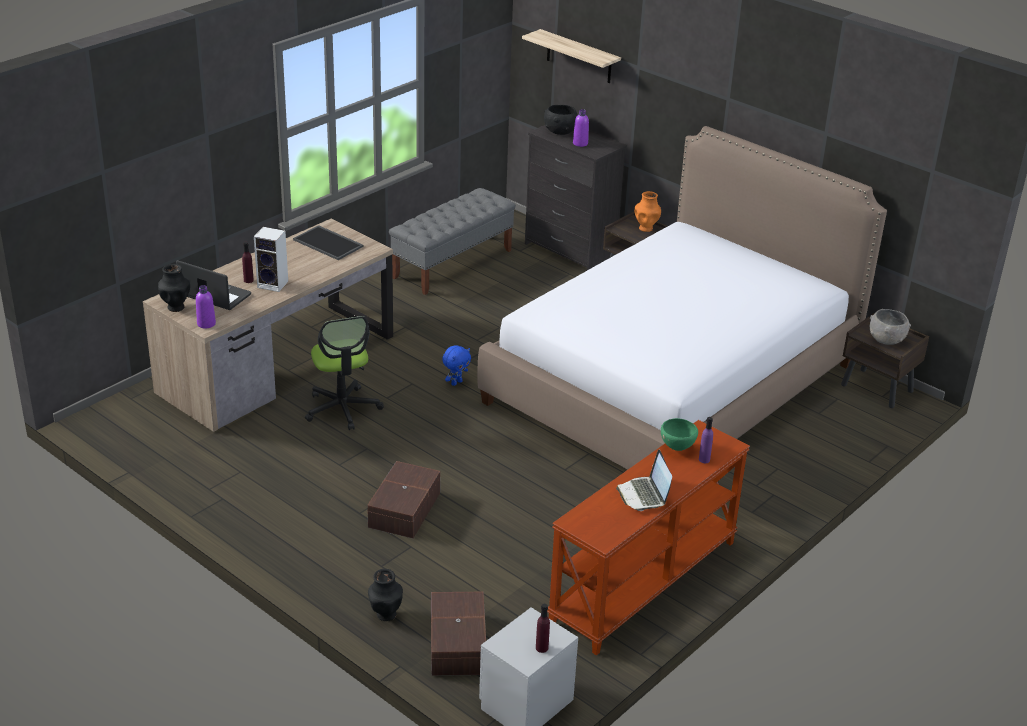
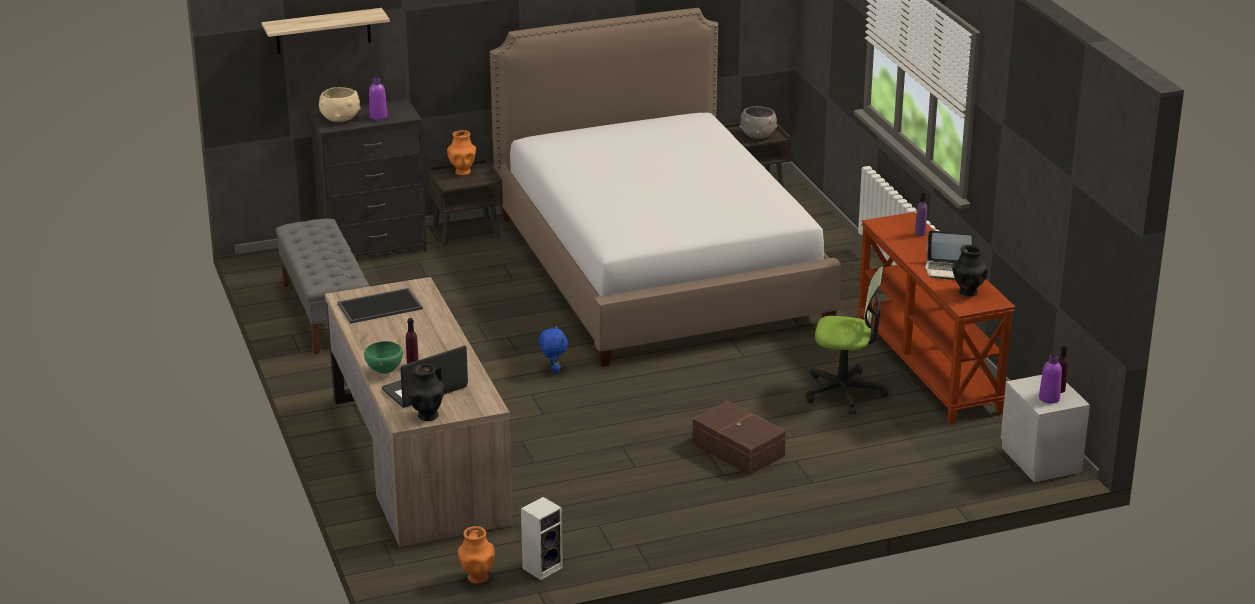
camera: 60 degrees left, 5 degrees down
purple bottle [196,285,216,328] -> purple bottle moved to [1039,355,1062,404]
speaker [254,227,288,292] -> speaker moved to [521,497,563,580]
office chair [305,316,384,430] -> office chair moved to [806,267,888,415]
black vase [368,569,403,621] -> black vase moved to [952,245,988,297]
brown storage box [431,592,486,676] -> none
black bowl [544,105,578,135] -> beige bowl [319,87,361,122]
green bowl [661,418,698,451] -> green bowl moved to [364,341,403,374]
none -> orange vase [458,526,495,584]

